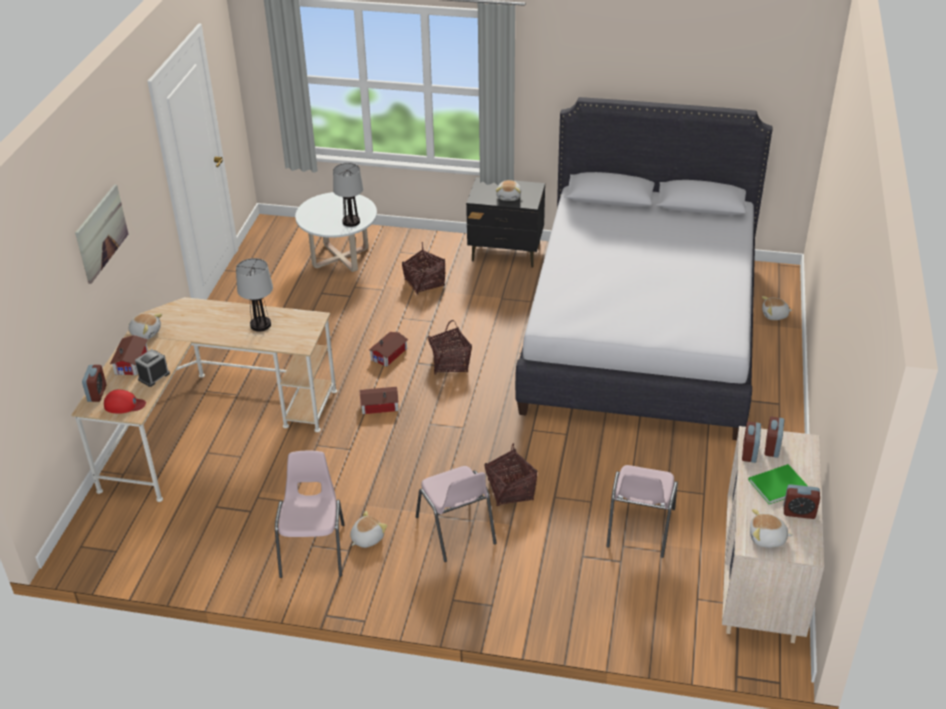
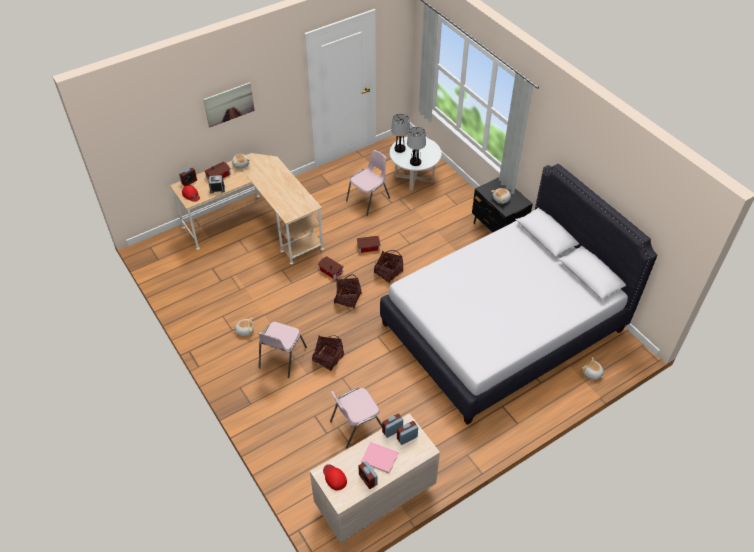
camera: 45 degrees right, 10 degrees up
table lamp [236,258,273,331] -> table lamp moved to [391,114,410,153]
pink chair [275,451,345,578] -> pink chair moved to [346,150,390,216]
basket [402,242,445,295] -> basket moved to [334,274,361,308]
green book [748,464,808,504] -> pink book [361,442,399,474]
plush toy [750,509,793,548] -> red cap [323,464,347,490]

